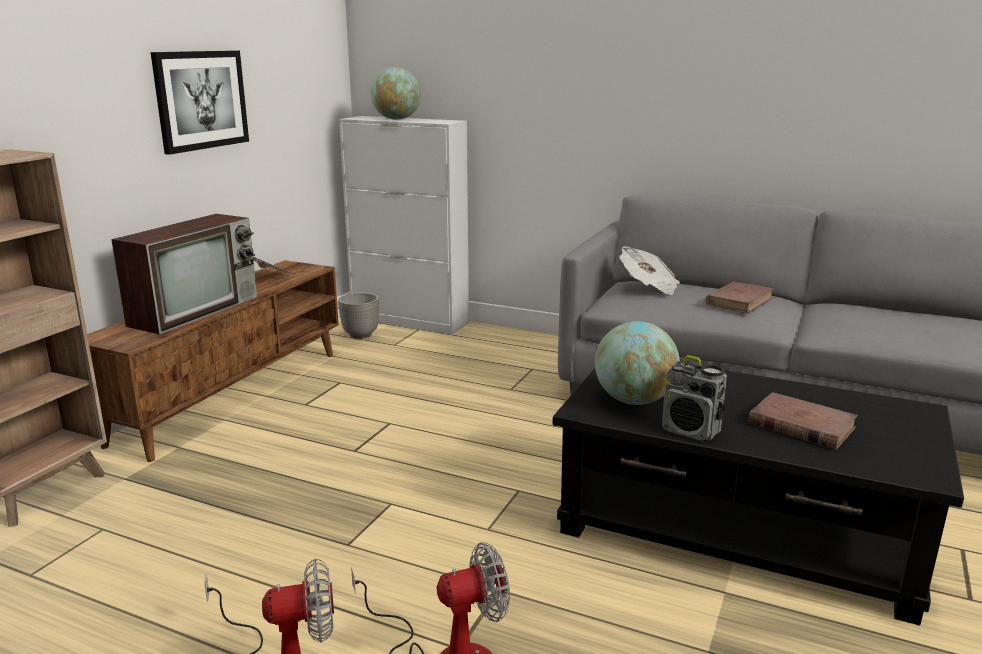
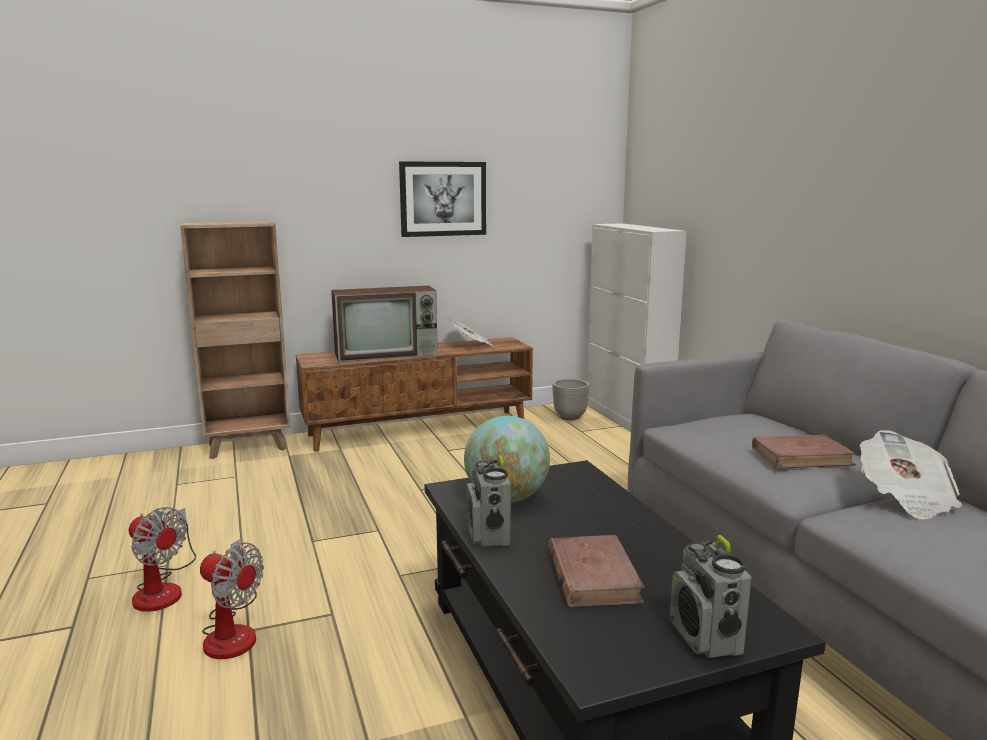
camera: 45 degrees right, 5 degrees down
globe [370,67,421,120] -> none
newspaper [619,246,680,295] -> newspaper moved to [860,430,962,520]
none -> radio [670,535,752,658]

